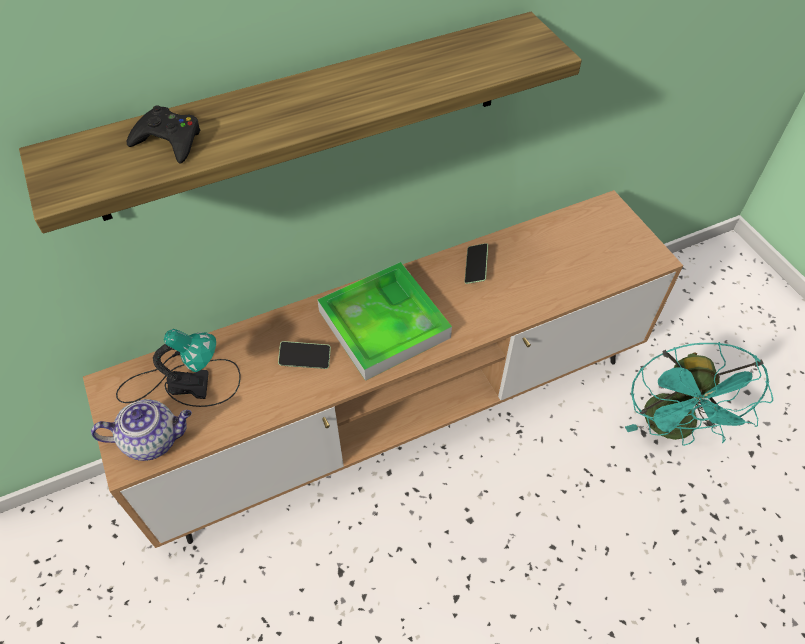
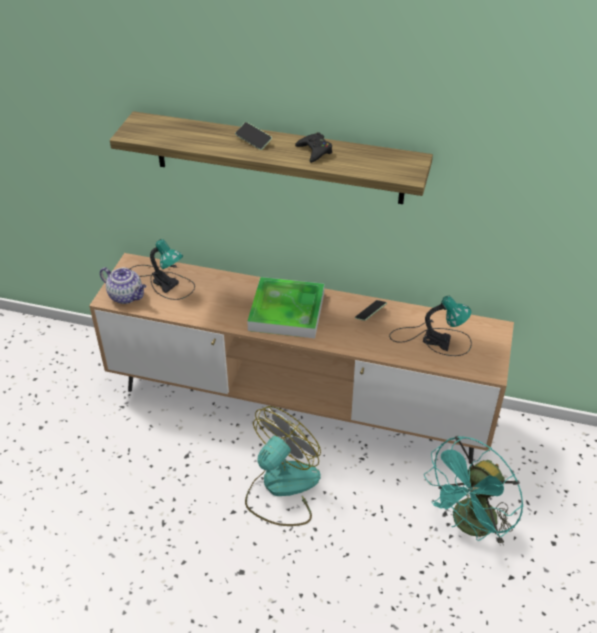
camera: 40 degrees right, 10 degrees down
black game controller [127,105,201,164] -> black game controller moved to [295,132,332,163]
phone [278,341,331,369] -> phone moved to [235,122,272,150]
none -> fan [245,406,321,526]
none -> table lamp [389,296,472,356]

